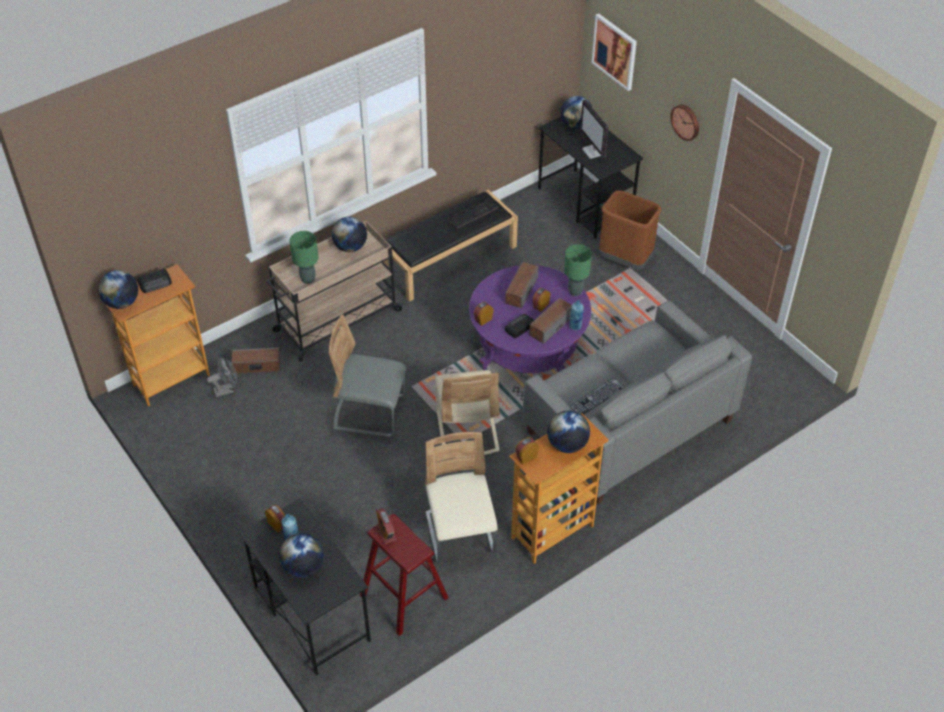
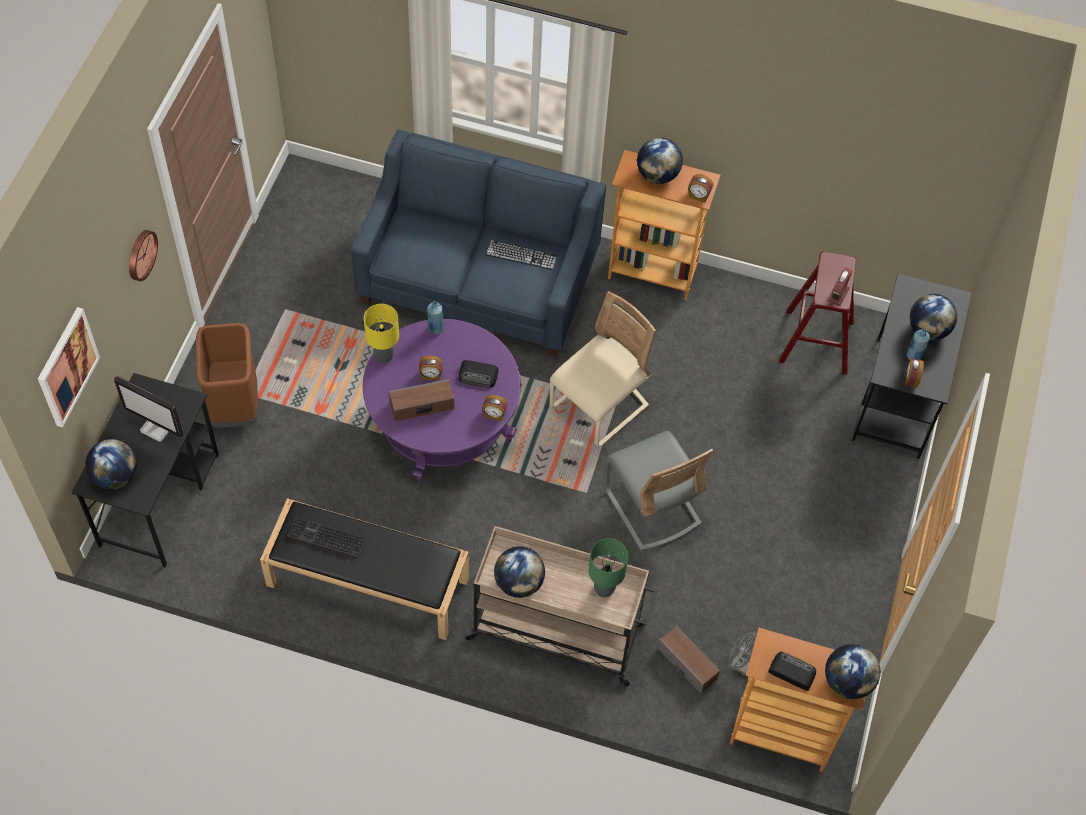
camera: 130 degrees left, 10 degrees up
beige chair [425,432,498,563] -> none
grey sofa [522,300,752,505] -> blue sofa [351,129,606,357]
speaker [530,298,572,344] -> none
green table lamp [564,244,592,296] -> yellow table lamp [364,304,399,363]
monitor [580,100,608,159] -> monitor turned 90 degrees clockwise [114,376,184,442]

